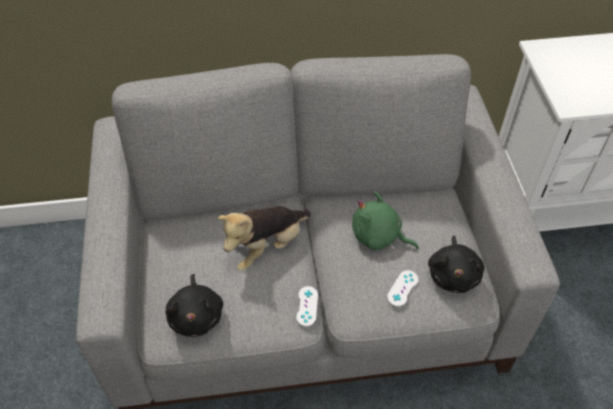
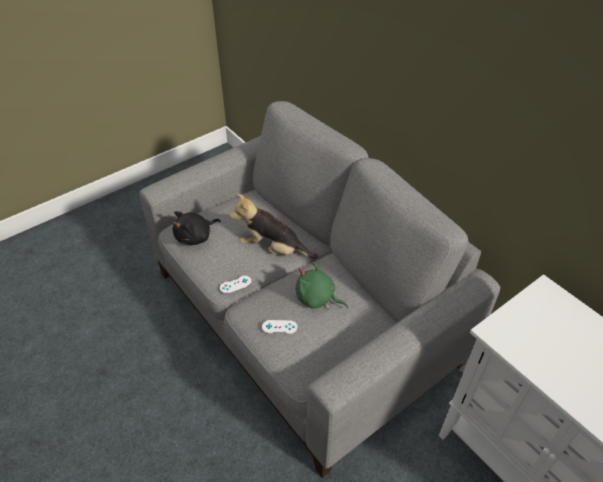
camera: 60 degrees right, 5 degrees down
green plush toy [352,191,419,250] -> green plush toy turned 60 degrees counterclockwise [295,262,348,309]
black plush toy [428,236,485,293] -> none

